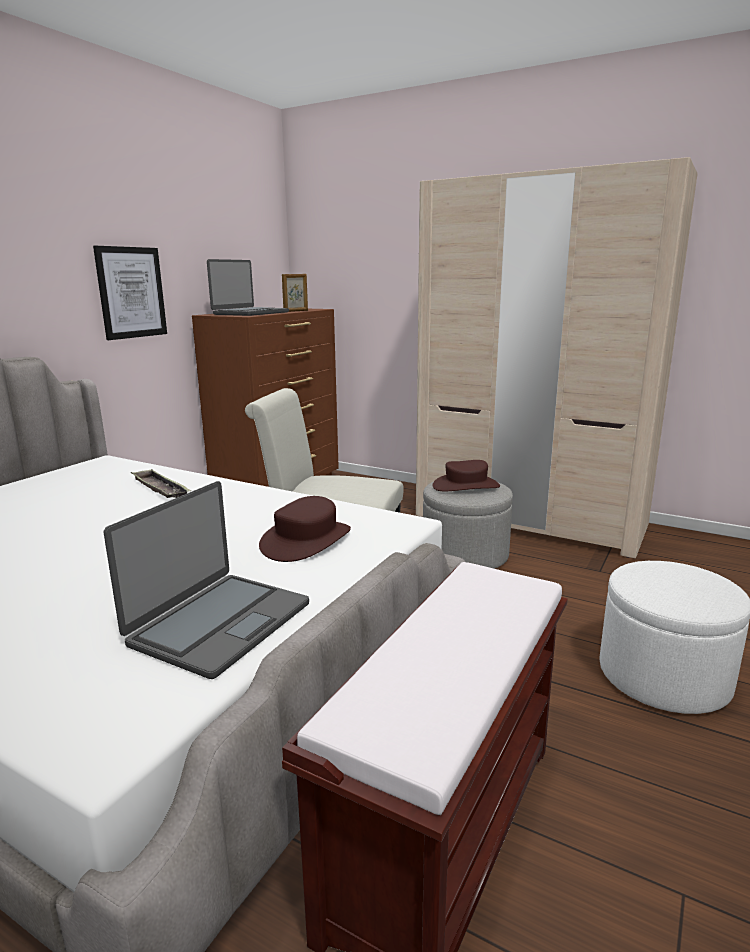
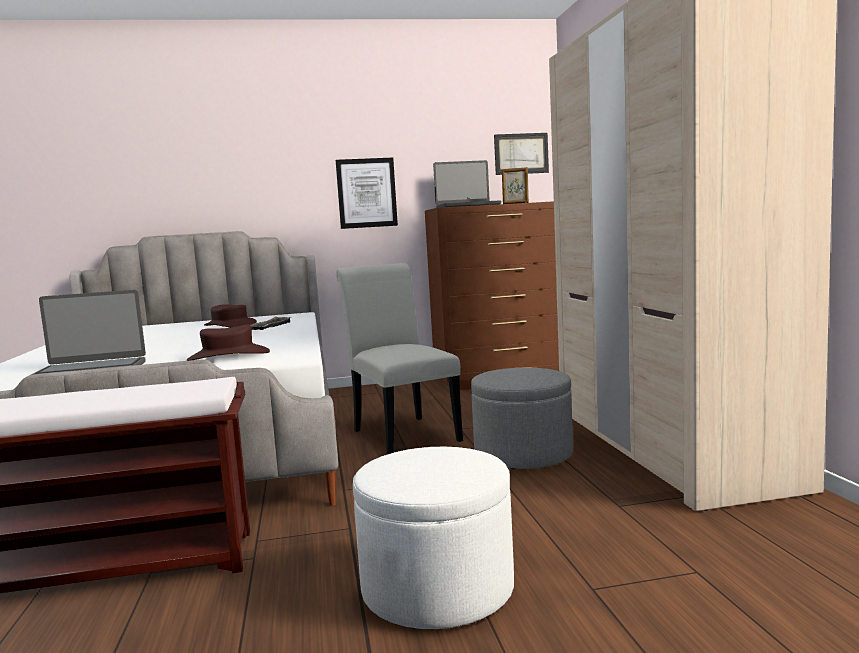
camera: 50 degrees right, 10 degrees down
brown hat [433,460,500,491] -> brown hat moved to [204,304,257,328]
none -> picture [494,133,549,175]

